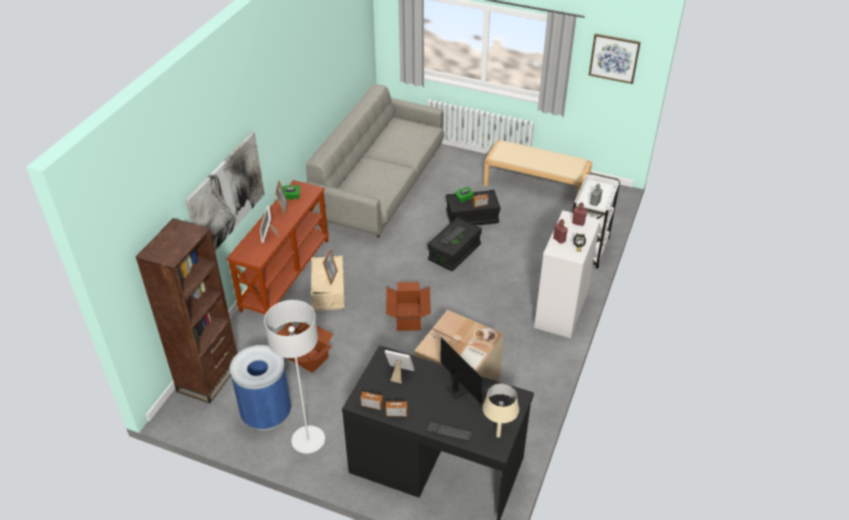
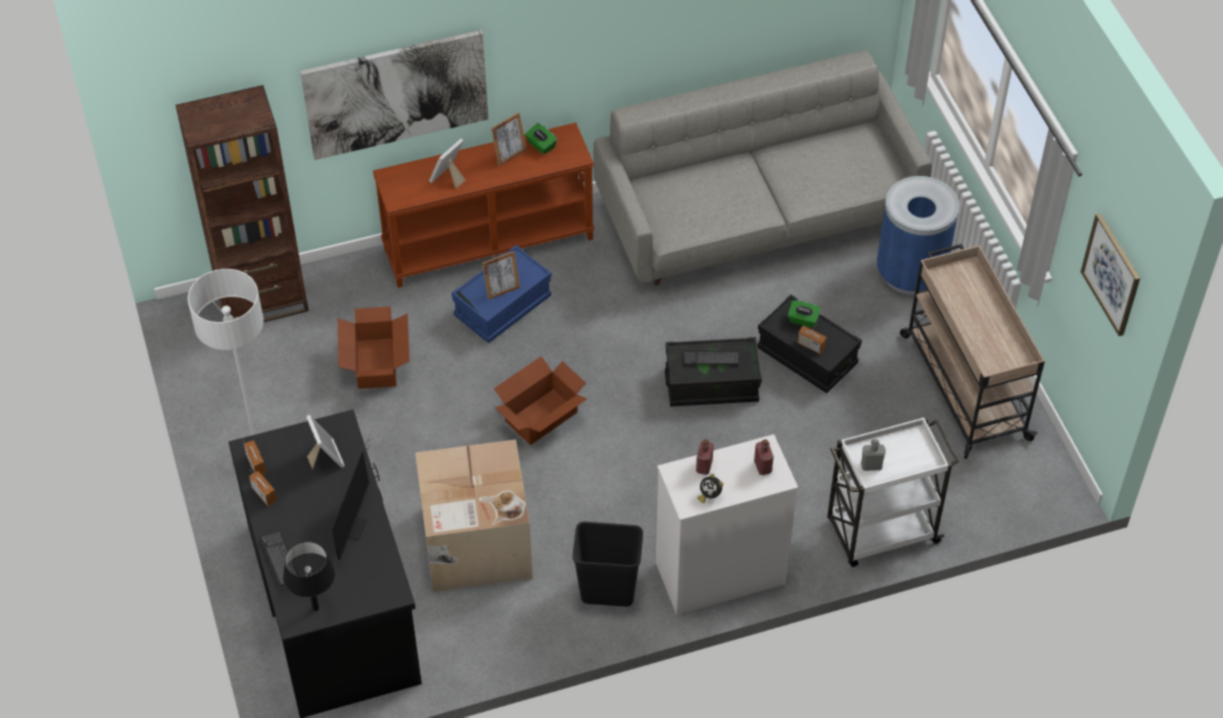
camera: 50 degrees right, 10 degrees up
blue trash can [230,345,291,431] -> blue trash can moved to [877,176,959,295]
beige storage box [311,256,345,311] -> blue storage box [452,245,552,343]
beige table lamp [483,383,519,437] -> black table lamp [283,541,335,611]
beige bench [484,140,592,195] -> beige cart [900,244,1045,459]
none -> black trash can [573,522,643,607]

